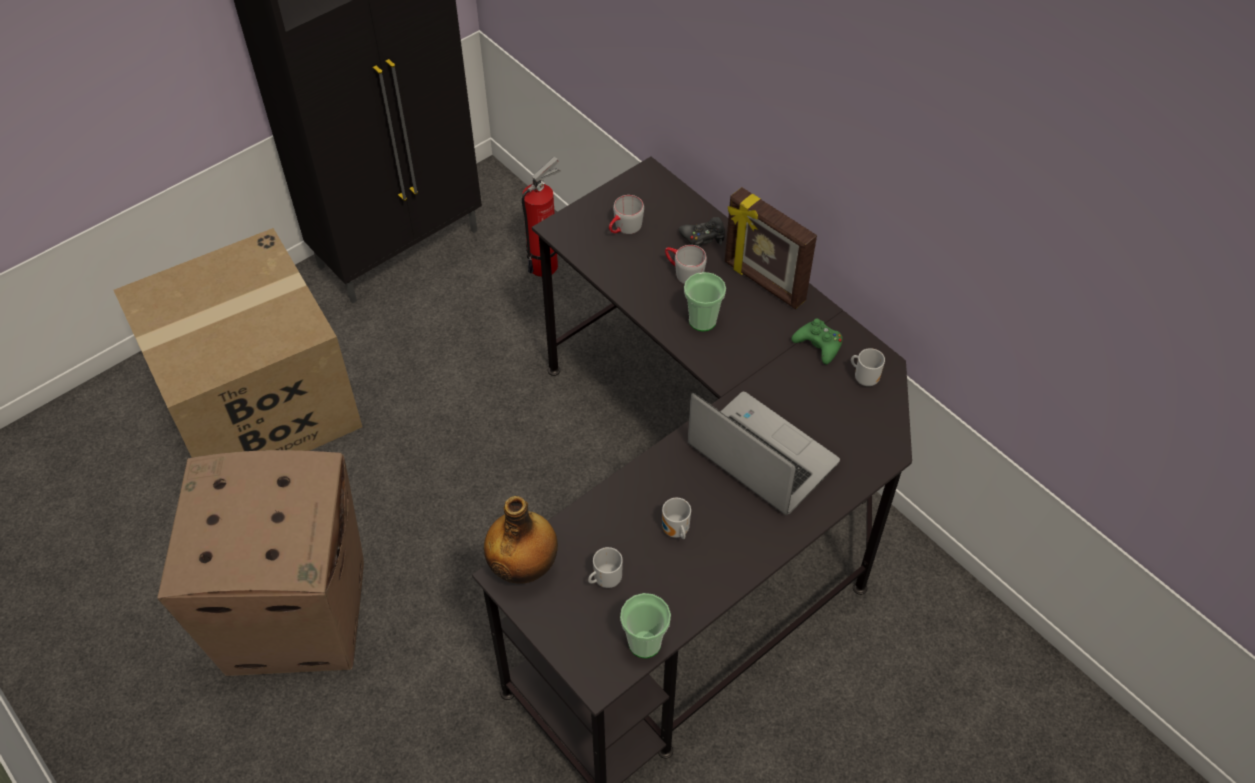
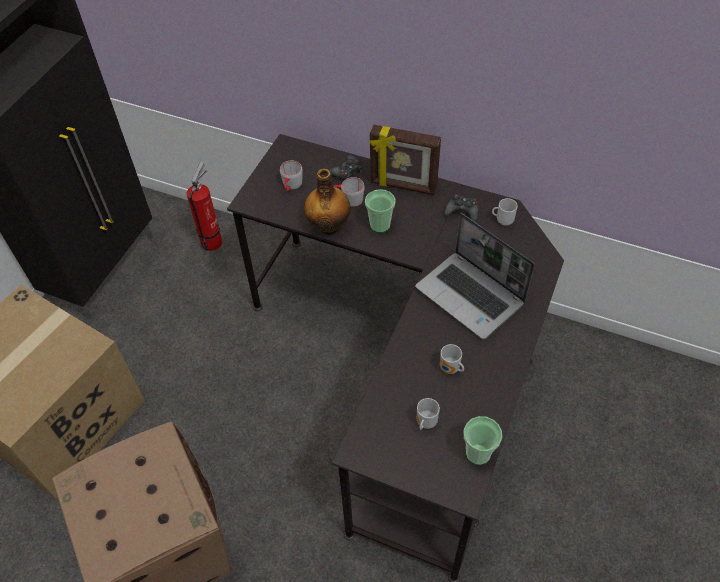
camera: 25 degrees left, 0 degrees up
bottle [484,496,558,584] -> bottle moved to [304,169,351,235]
laptop [688,392,840,515] -> laptop turned 150 degrees counterclockwise [415,213,535,339]
green game controller [791,318,843,365] -> black game controller [444,194,479,222]

